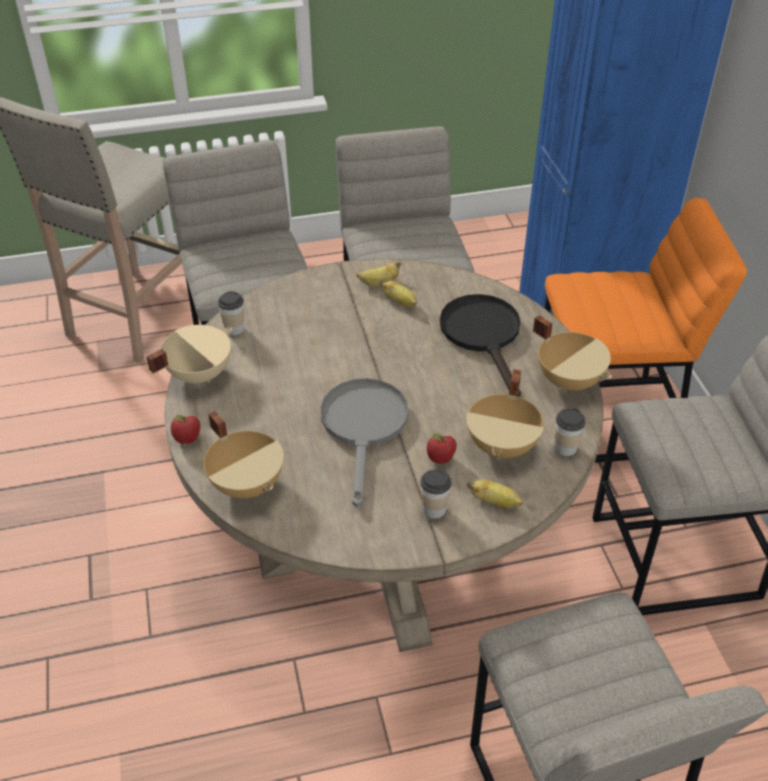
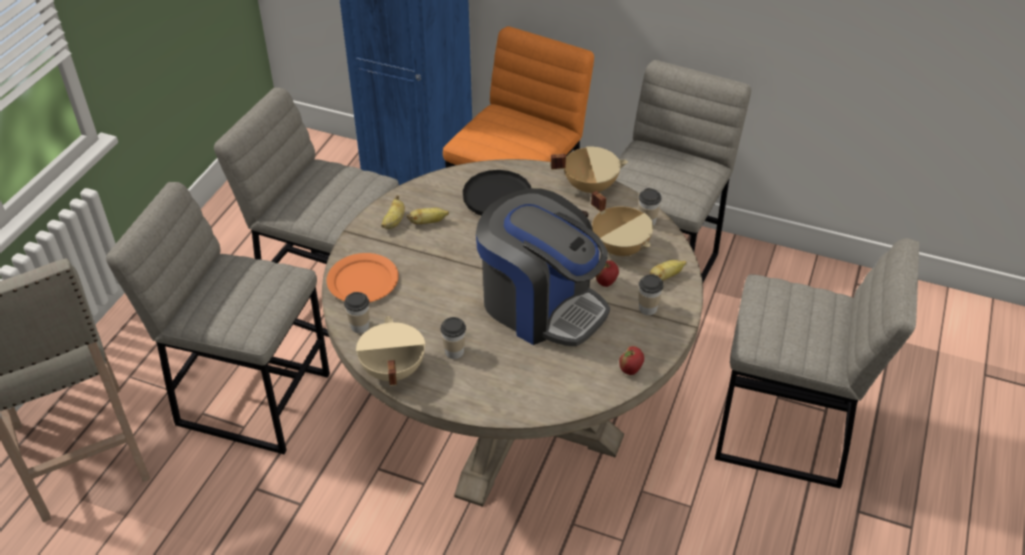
camera: 55 degrees left, 0 degrees up
apple [171,415,200,444] -> apple moved to [619,346,644,375]
beige cooking pot [204,411,284,498] -> none
grey frying pan [320,378,409,507] -> coffee machine [476,188,610,346]
none -> orange plate [327,253,399,302]
none -> cup [440,317,466,359]

